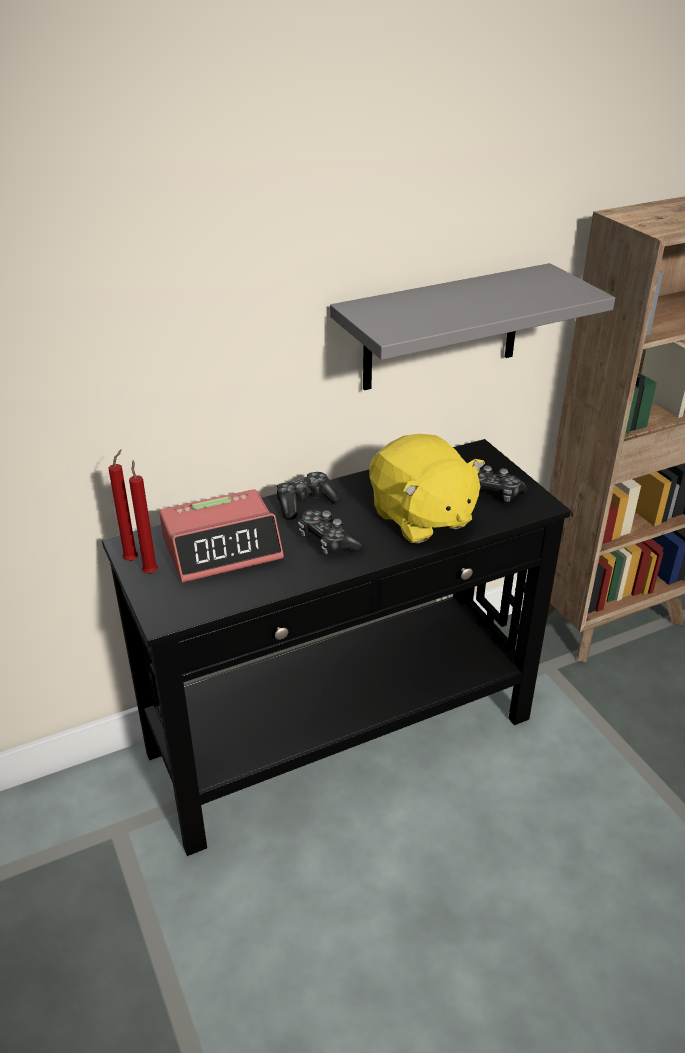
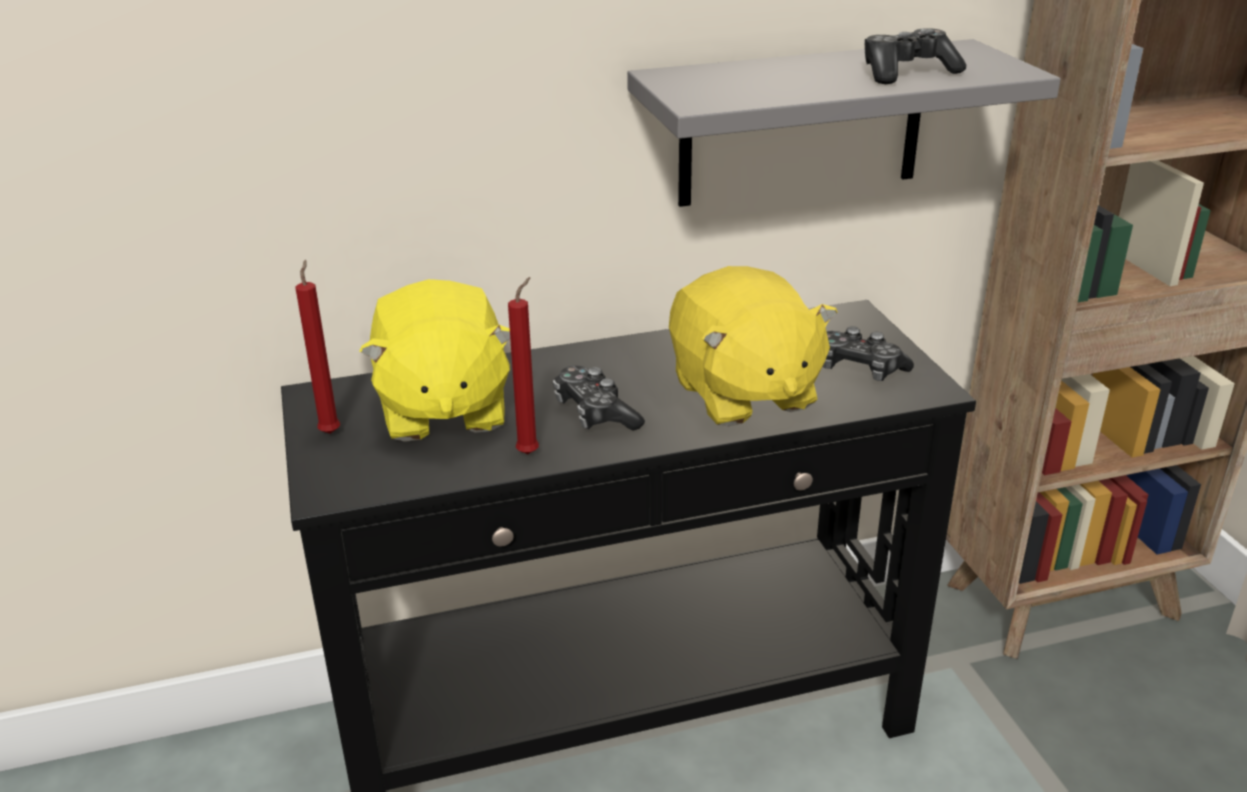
camera: 10 degrees right, 5 degrees down
red candle [108,449,138,561] -> red candle moved to [508,277,539,454]
alarm clock [159,489,284,583] -> yellow plush toy [359,279,510,442]
game controller [277,472,342,520] -> game controller moved to [864,28,966,84]

